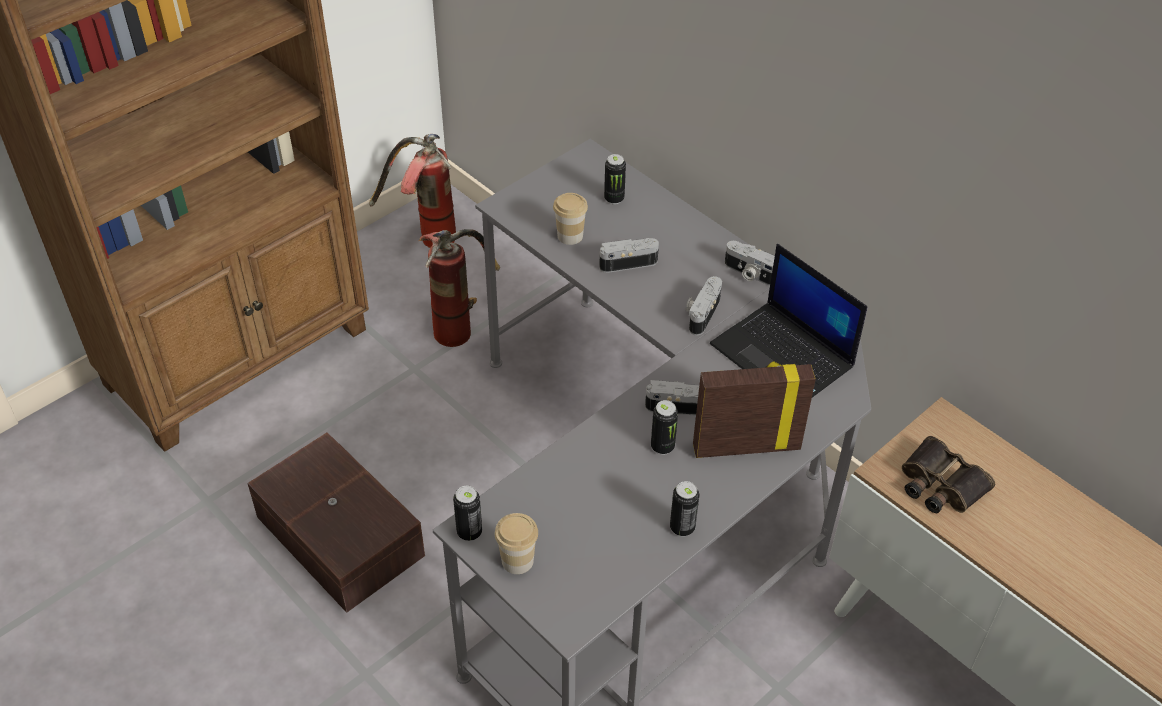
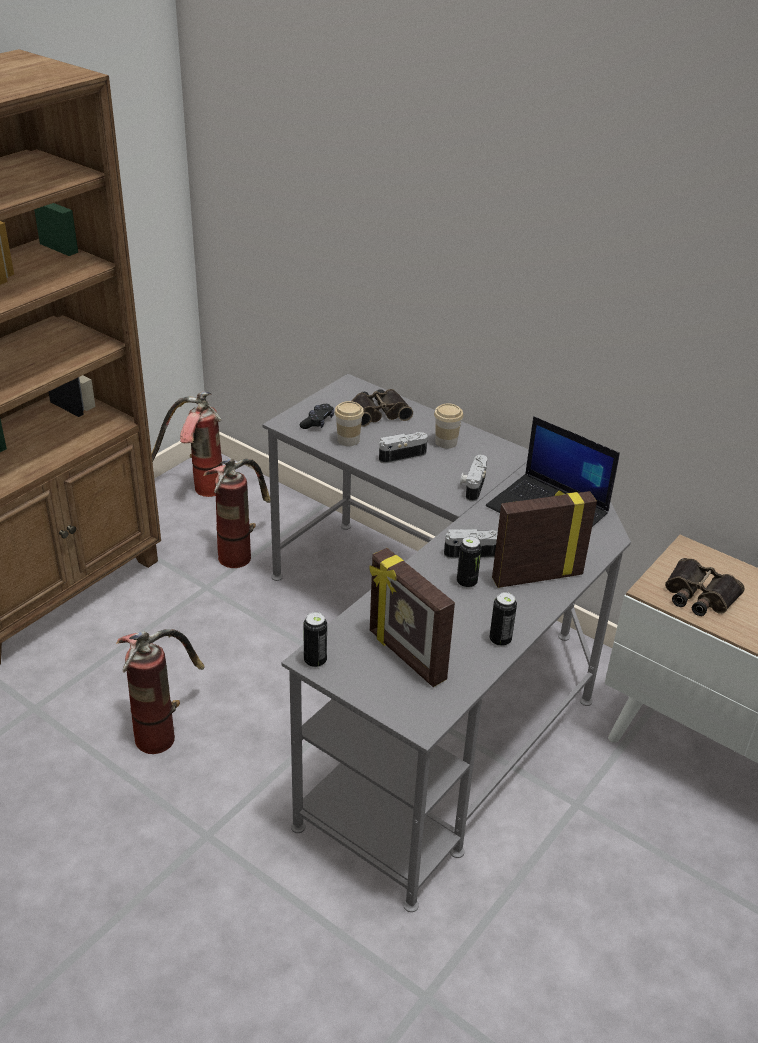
camera: 10 degrees left, 10 degrees down
brown storage box [247,432,425,613] -> fire extinguisher [116,629,205,754]
cup [495,513,538,574] -> cup moved to [434,404,463,449]
can [604,154,626,204] -> binoculars [352,389,413,427]
camera [725,241,775,286] -> none
none -> black game controller [300,404,334,429]
none -> picture frame [369,548,455,687]

